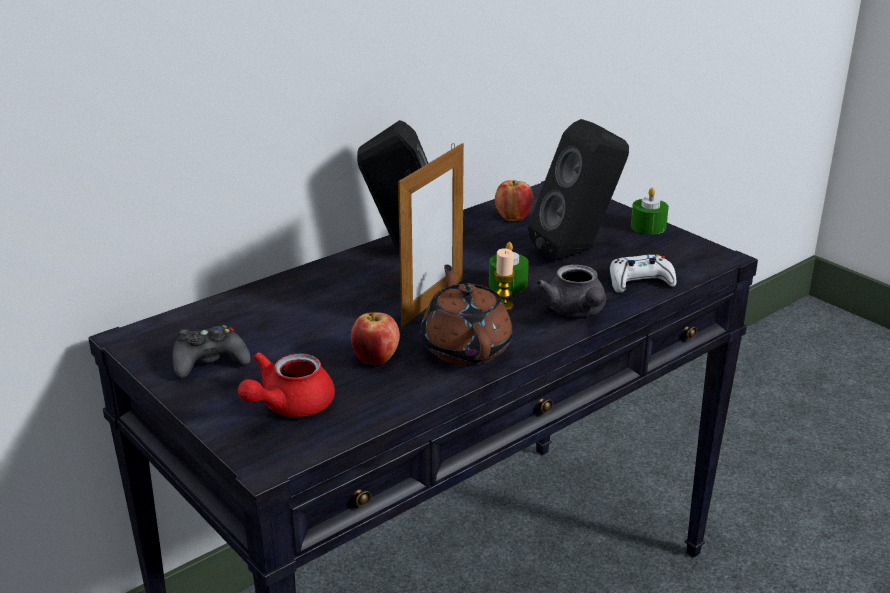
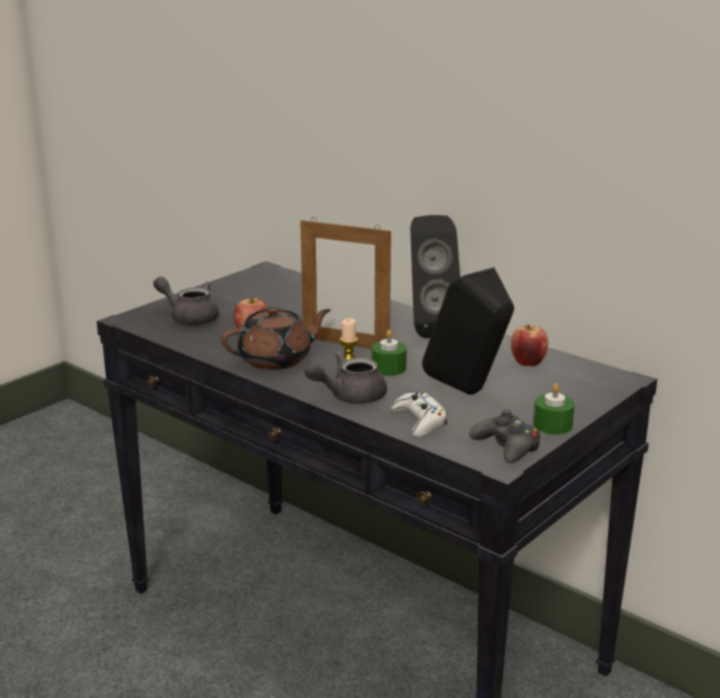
camera: 80 degrees right, 5 degrees down
black game controller [172,325,251,378] -> black game controller moved to [469,409,540,463]
red teapot [238,352,335,417] -> grey teapot [153,276,219,325]

